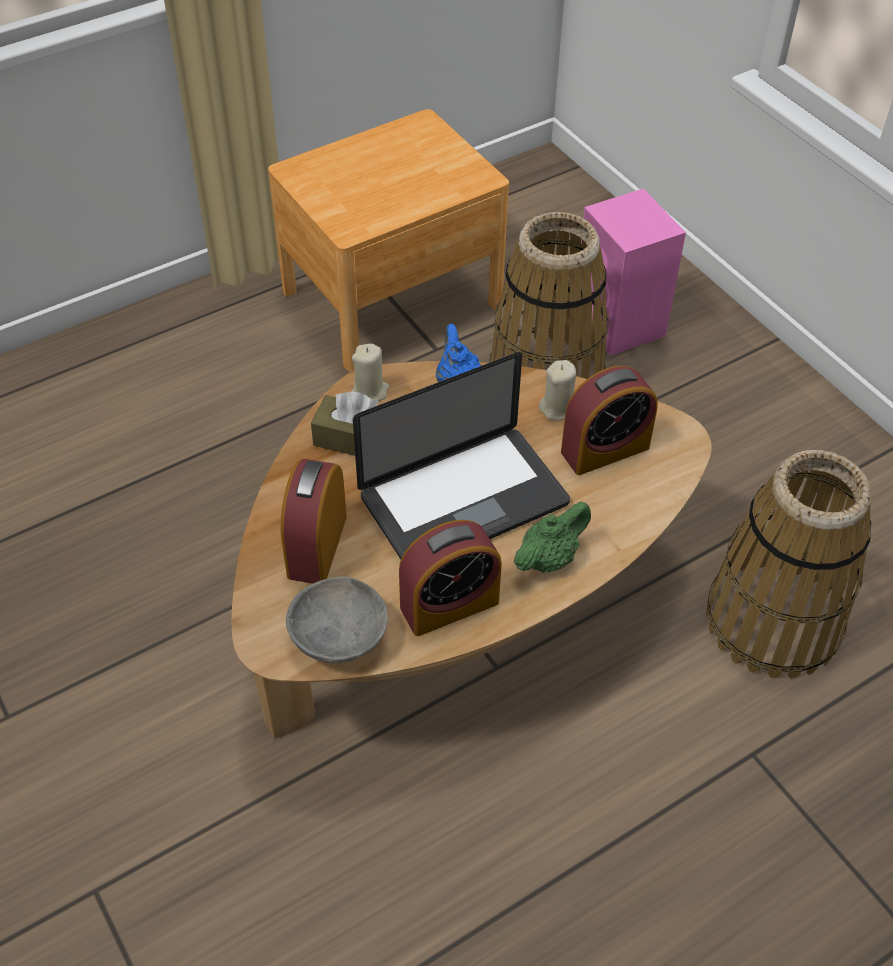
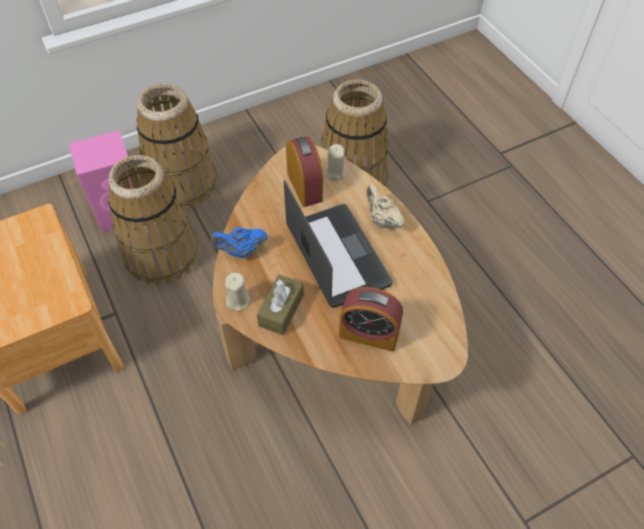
camera: 85 degrees left, 5 degrees up
grey bowl [286,577,388,664] -> none
alarm clock [399,520,502,636] -> none
green teapot [514,502,591,573] -> beige teapot [366,184,404,228]
beige candle [539,360,576,421] -> beige candle moved to [325,144,346,181]
none -> basket [137,83,217,210]

